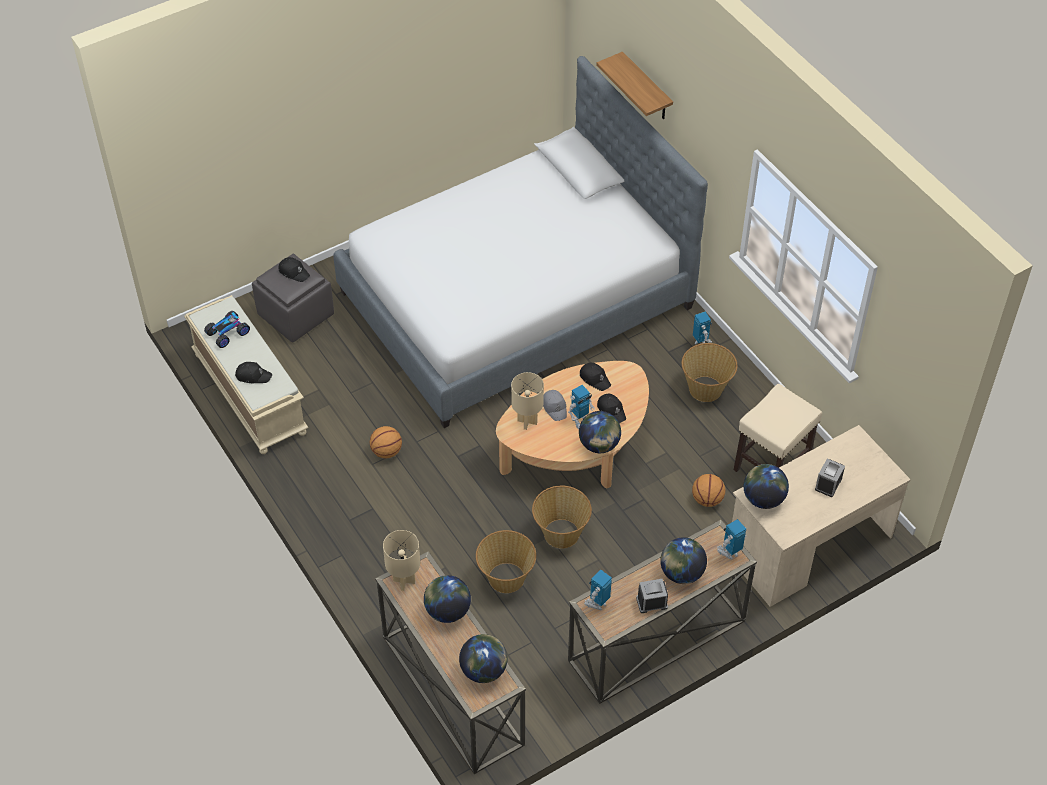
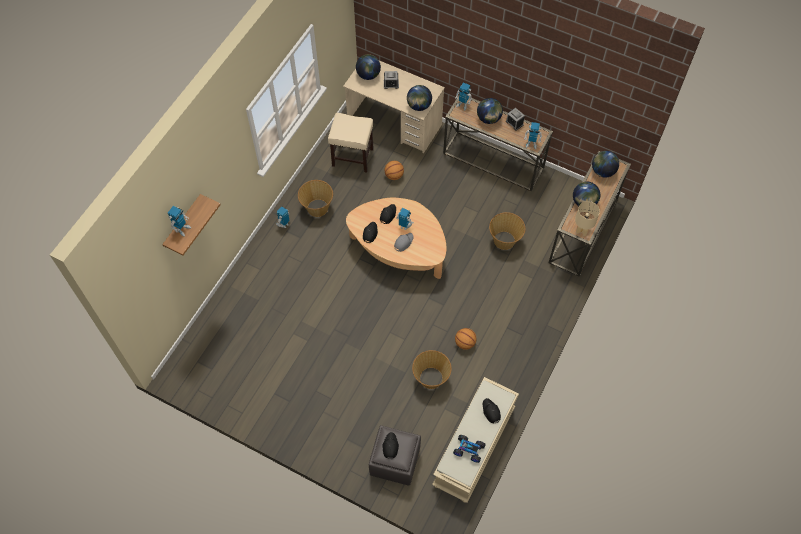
camera: 120 degrees left, 10 degrees up
bed [333,56,708,428] -> none
beige table lamp [511,372,544,430] -> none
basket [532,485,592,549] -> basket moved to [412,350,451,389]
globe [579,411,621,453] -> globe moved to [356,54,381,80]
none -> toy robot [168,206,191,237]

